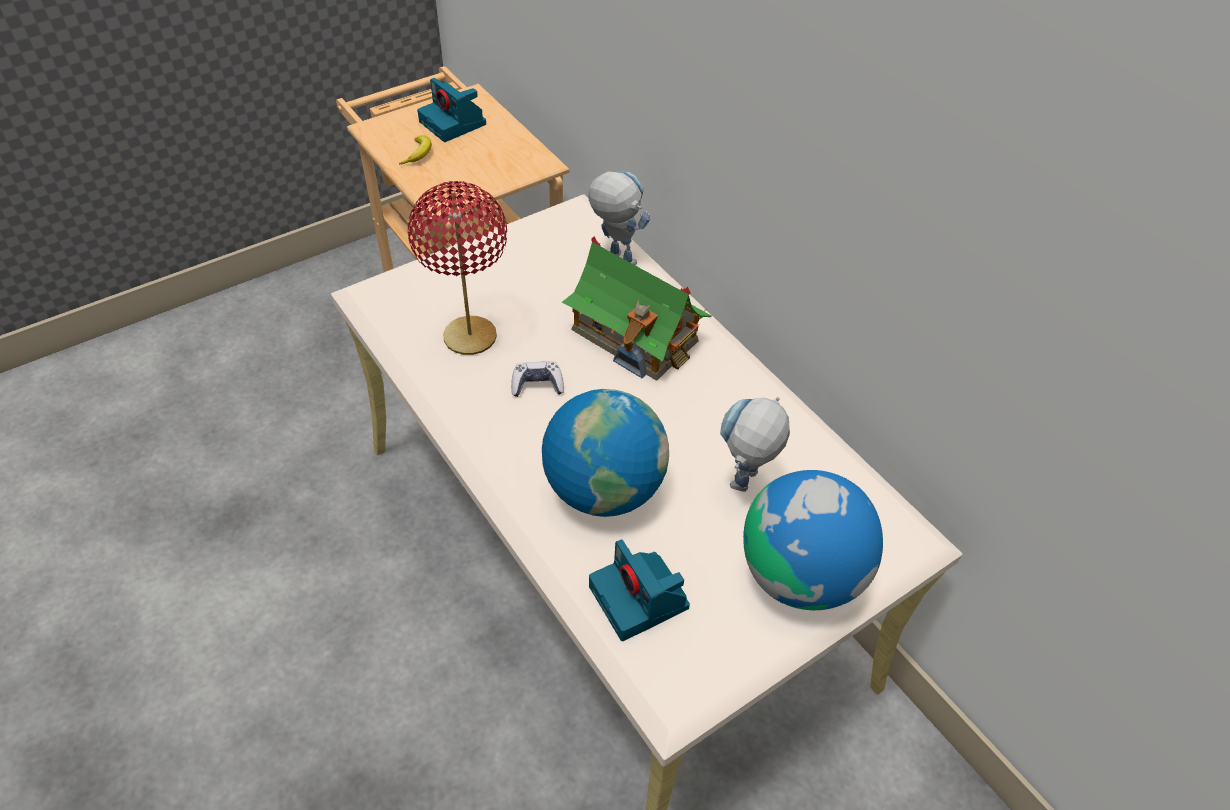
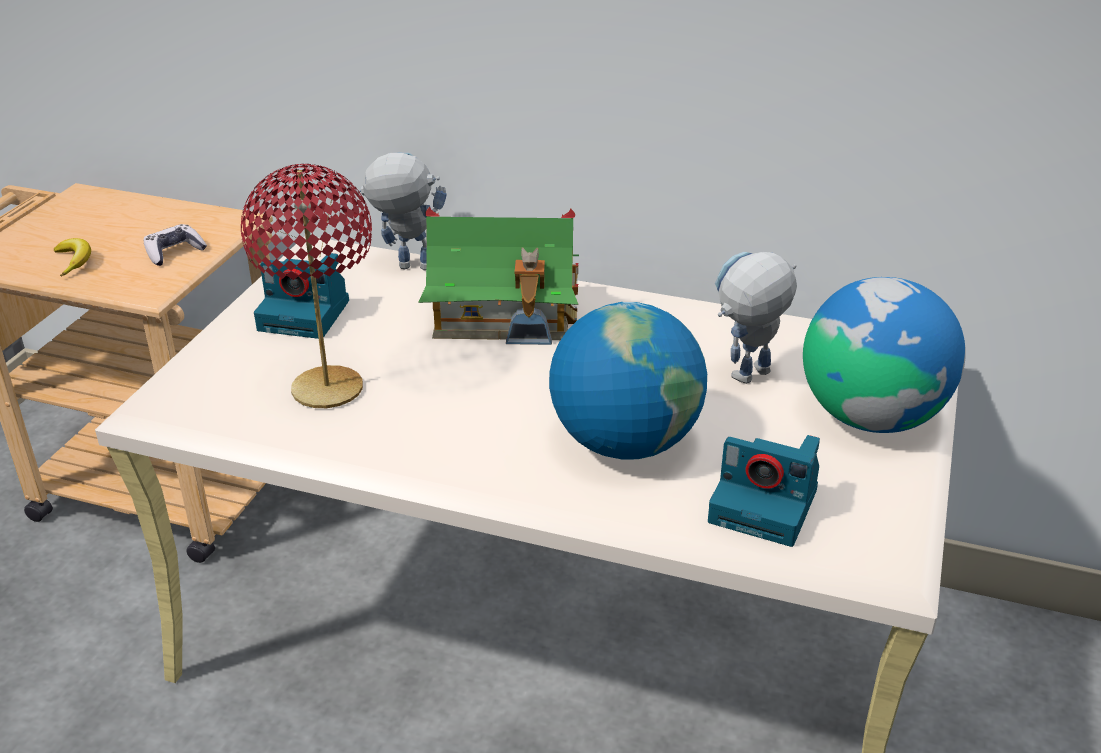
camera: 35 degrees left, 15 degrees down
camera [417,78,486,142] -> camera moved to [254,253,349,339]
game controller [511,361,564,397] -> game controller moved to [144,224,207,266]
toy robot [720,397,790,492] -> toy robot turned 60 degrees clockwise [715,252,797,384]

